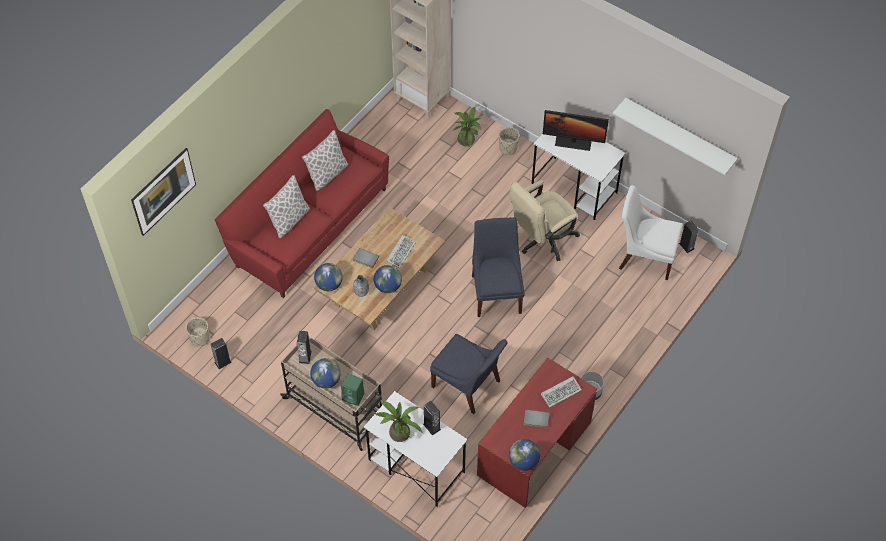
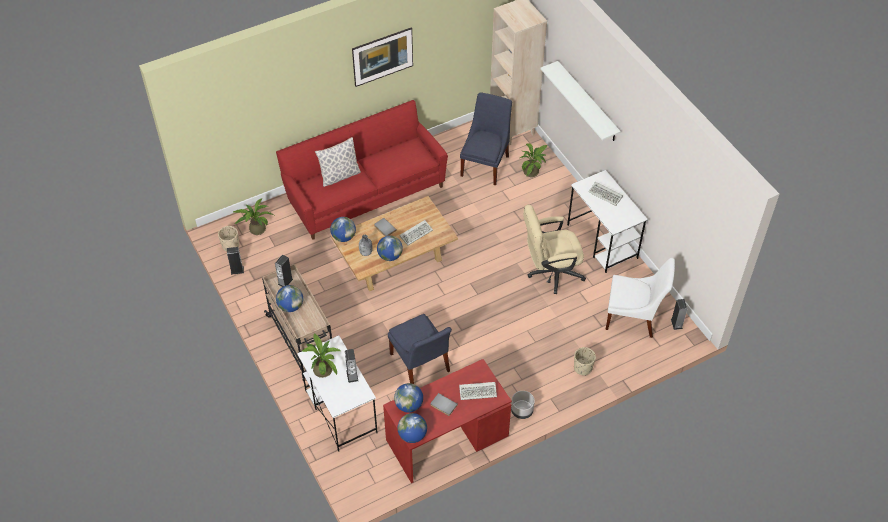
camera: 25 degrees right, 5 degrees down
picture [131,148,196,236] -> picture moved to [352,28,413,87]
pillow [302,130,348,191] -> none
green speaker [341,374,364,406] -> none
blue chair [472,218,525,317] -> blue chair moved to [460,92,512,185]
beige planter [499,127,519,155] -> beige planter moved to [574,347,596,376]
monitor [543,110,609,151] -> keyboard [588,181,623,206]
white shelf [613,98,738,175] -> white shelf moved to [540,61,621,141]
white chair [619,185,683,280] -> white chair turned 150 degrees clockwise [605,258,675,338]
none -> potted plant [232,198,274,235]
none -> globe [394,383,423,413]

